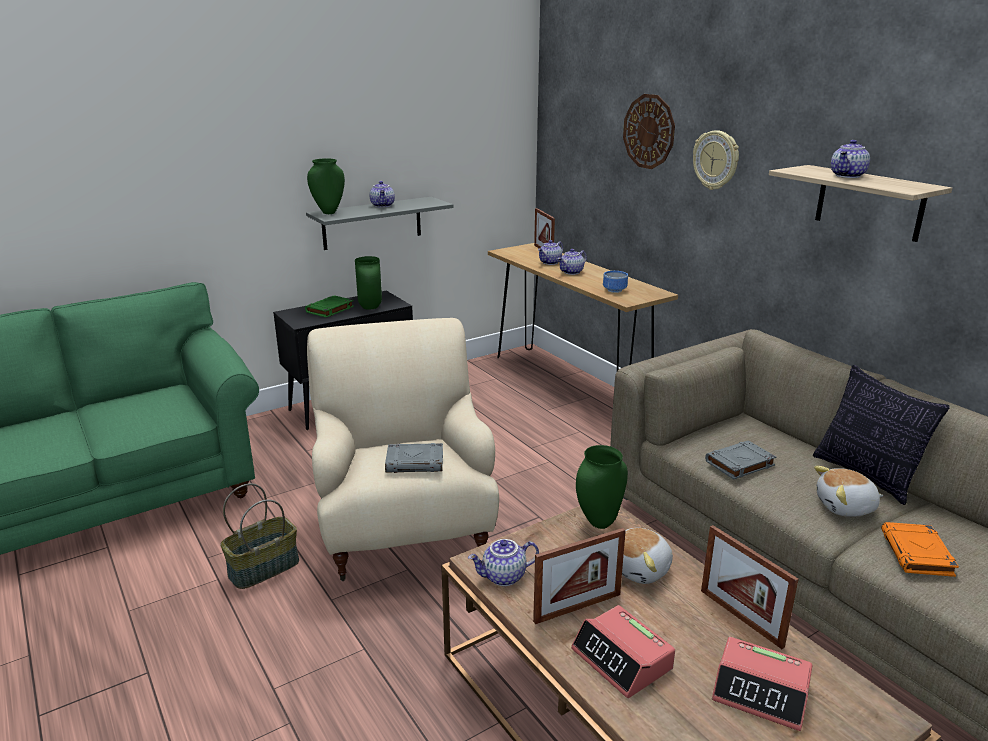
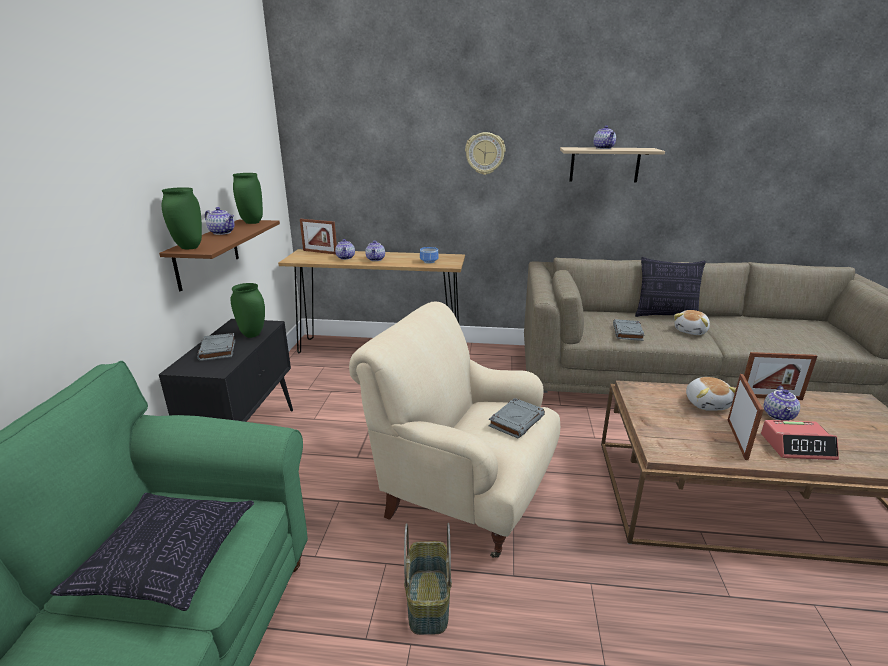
camera: 50 degrees left, 0 degrees up
green book [305,295,354,318] -> grey book [197,333,235,361]
grey shelf [306,197,454,250] -> brown shelf [159,220,280,292]
teapot [468,539,539,586] -> teapot moved to [764,386,800,421]
green vase [576,445,628,529] -> green vase moved to [233,173,263,224]
wall clock [623,94,675,169] -> none
alarm clock [712,637,813,731] -> none
orange book [881,522,959,577] -> none
none -> pillow [50,493,254,611]

